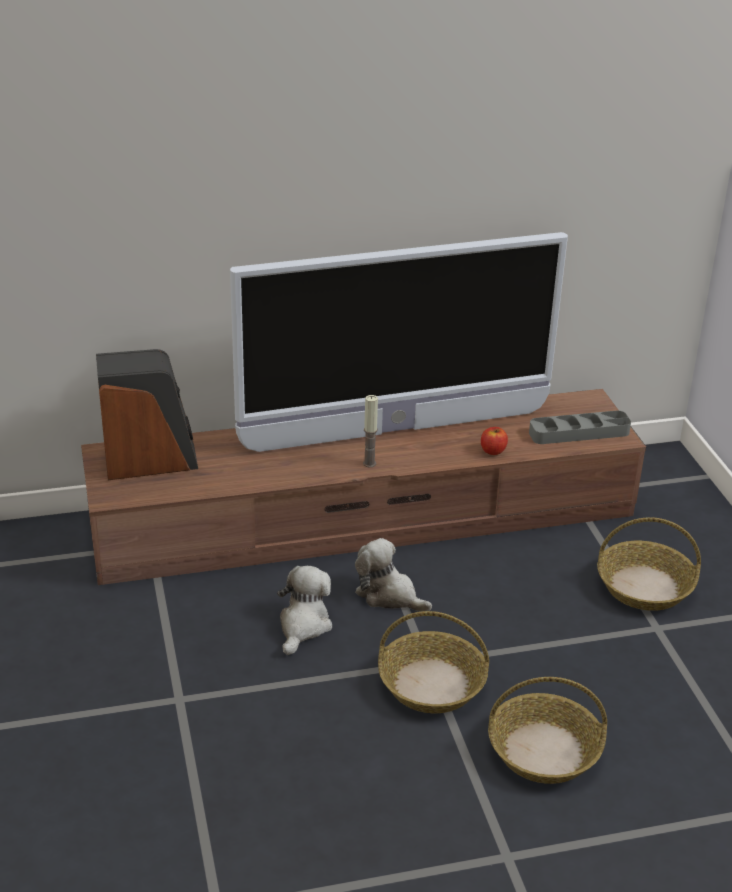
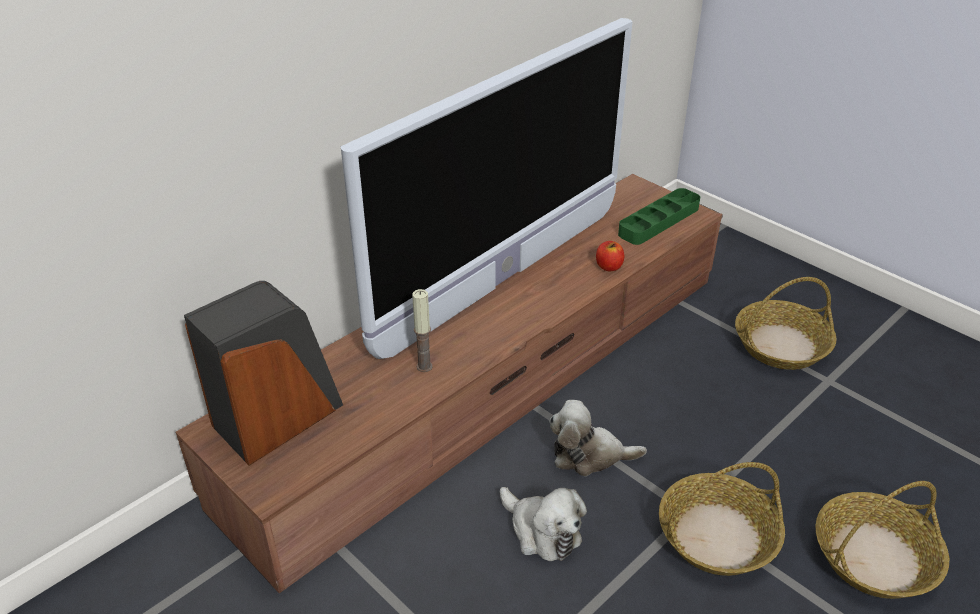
camera: 30 degrees left, 5 degrees up
plush toy [277,566,332,655] -> plush toy turned 150 degrees clockwise [500,487,587,561]
candle [363,395,378,467] -> candle moved to [412,289,433,372]
grey tray [529,411,631,444] -> green tray [618,188,700,245]

